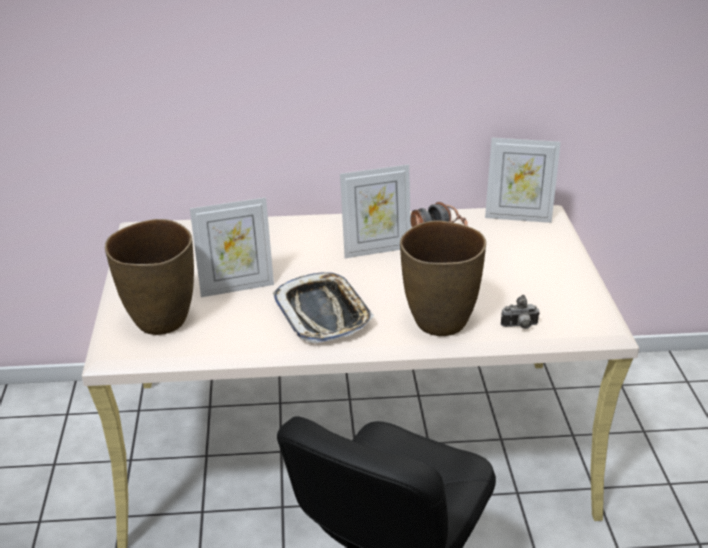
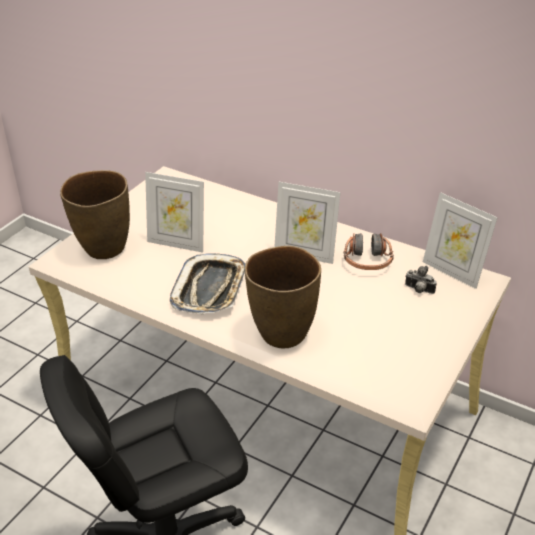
camera: 35 degrees right, 5 degrees up
camera [501,295,540,329] -> camera moved to [405,266,437,294]

